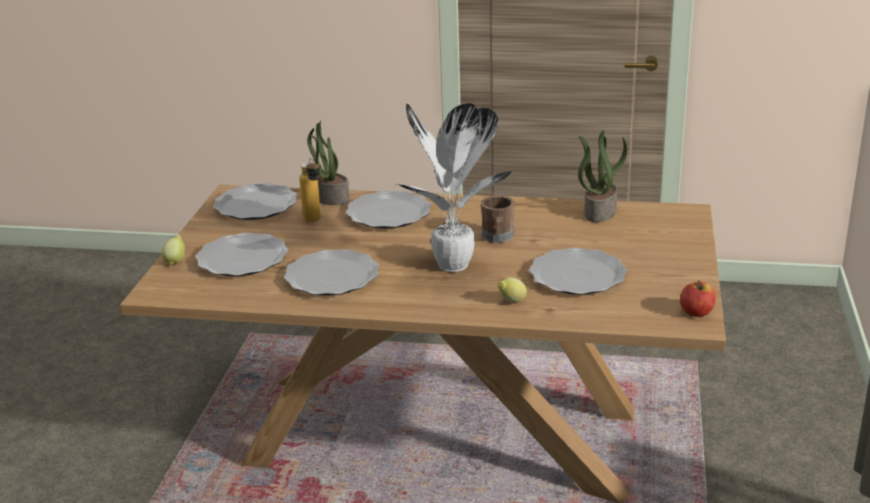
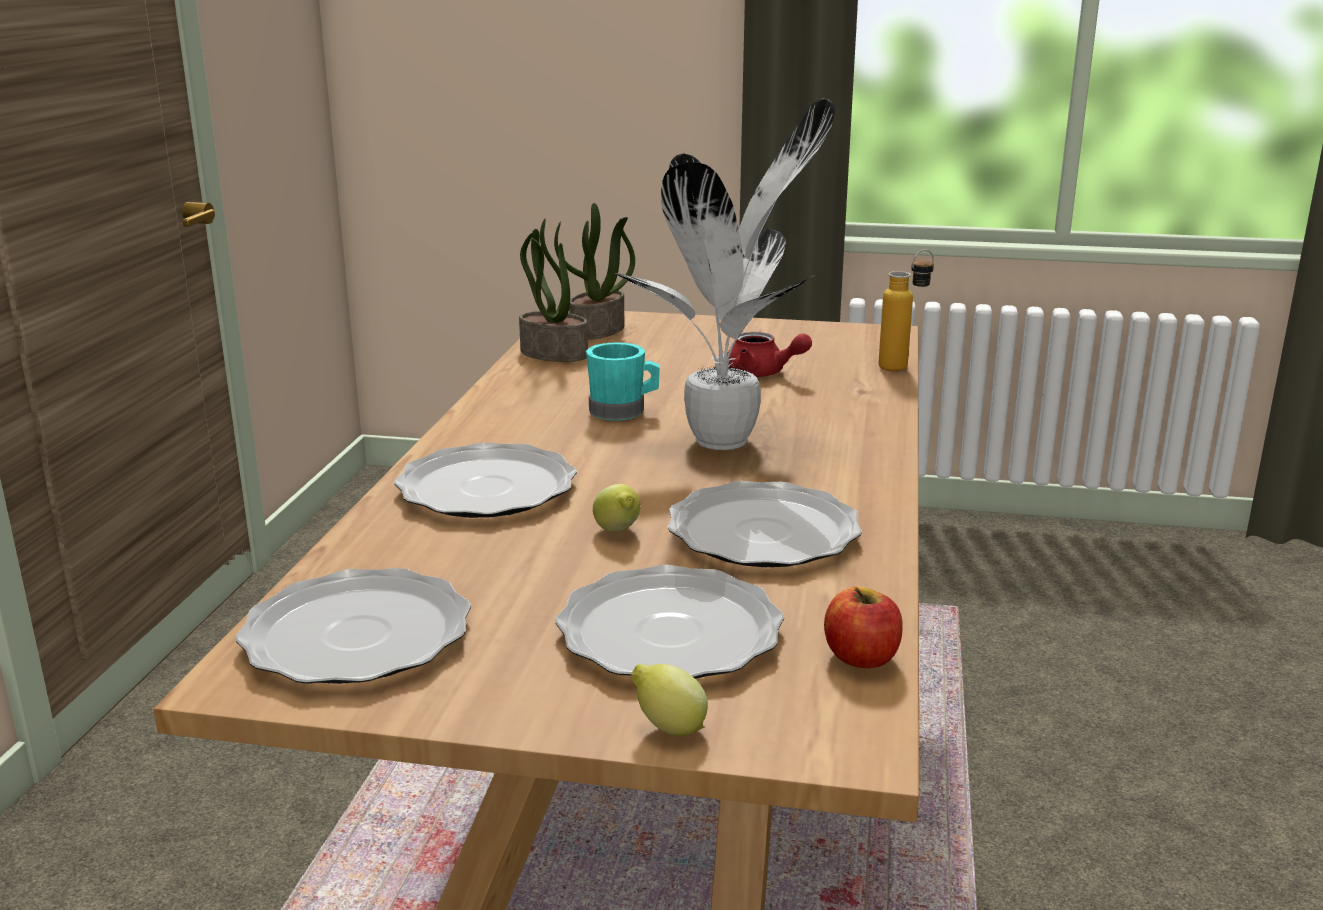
camera: 90 degrees left, 5 degrees down
bottle [299,158,321,222] -> bottle moved to [879,249,934,371]
potted plant [307,120,350,205] -> potted plant moved to [554,203,635,340]
brown mug [481,196,515,243] -> turquoise mug [586,342,660,421]
lemon [497,277,527,302] -> lemon moved to [593,484,641,532]
plate [529,247,627,295] -> red teapot [727,332,812,377]
apple [680,280,716,317] -> apple moved to [824,586,903,668]

